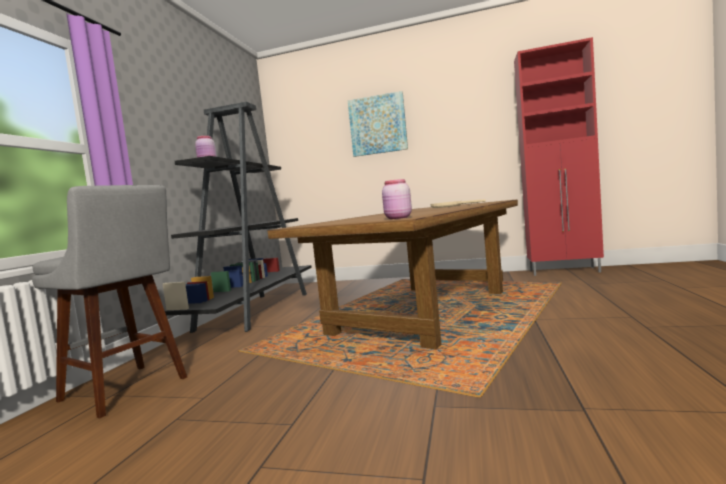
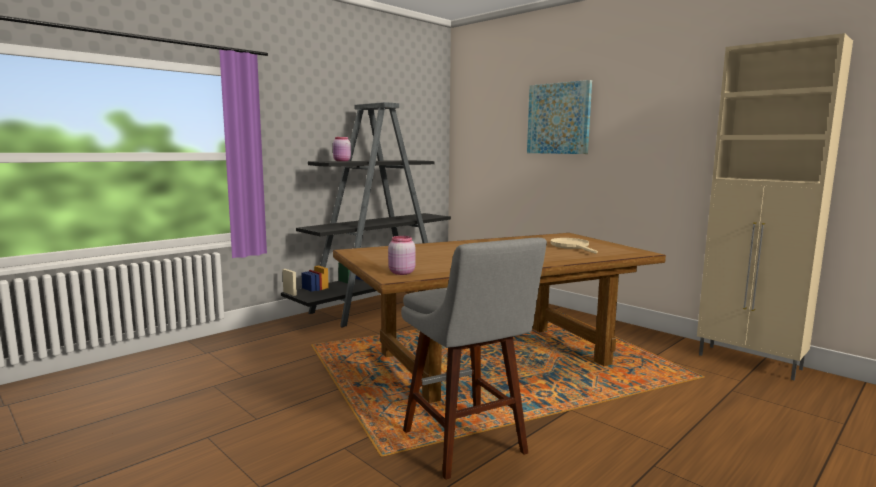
camera: 30 degrees right, 5 degrees up
grey stool [32,185,187,419] -> grey stool moved to [401,238,547,480]
red cabinet [514,37,604,276] -> beige cabinet [697,33,853,380]

